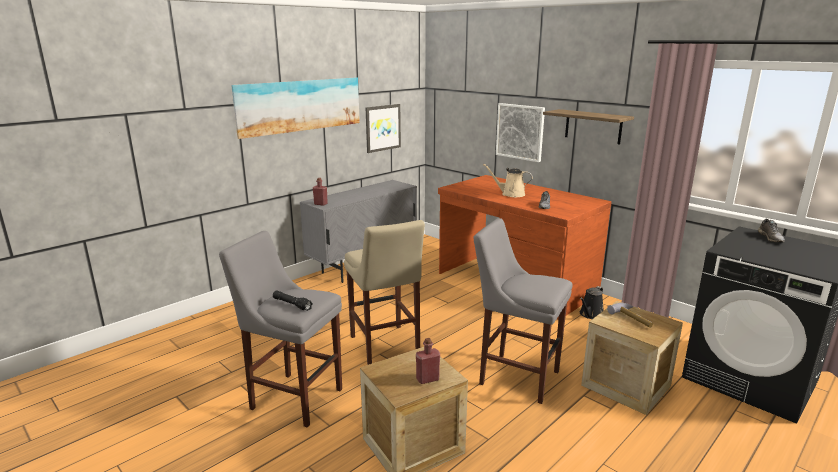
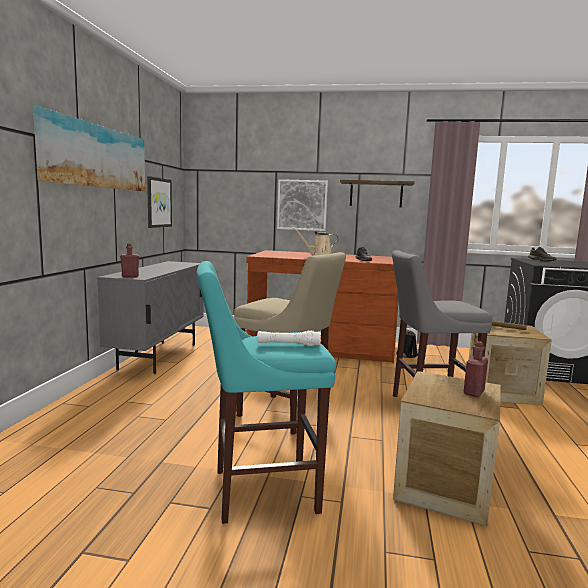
camera: 35 degrees left, 10 degrees down
grey stool [219,231,342,428] -> turquoise stool [196,261,336,524]
black flashlight [273,290,313,311] -> white flashlight [257,330,321,346]

